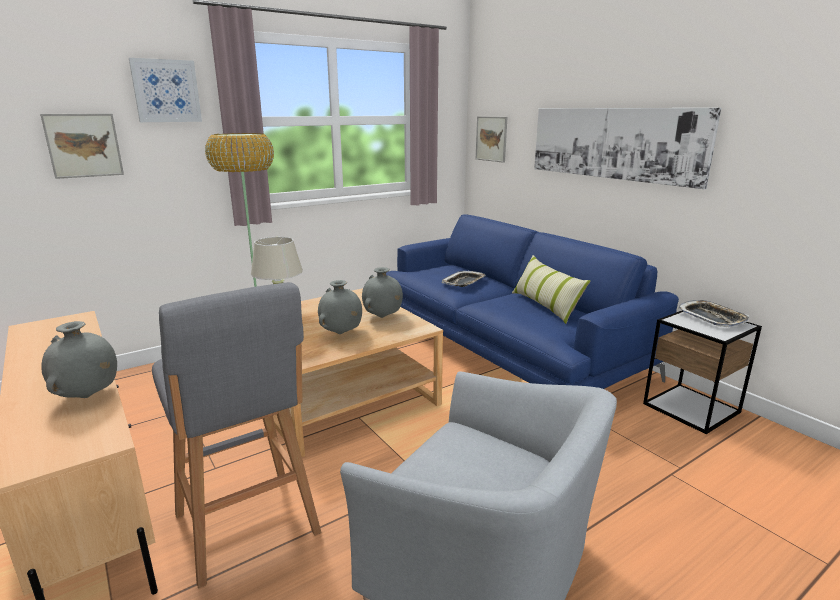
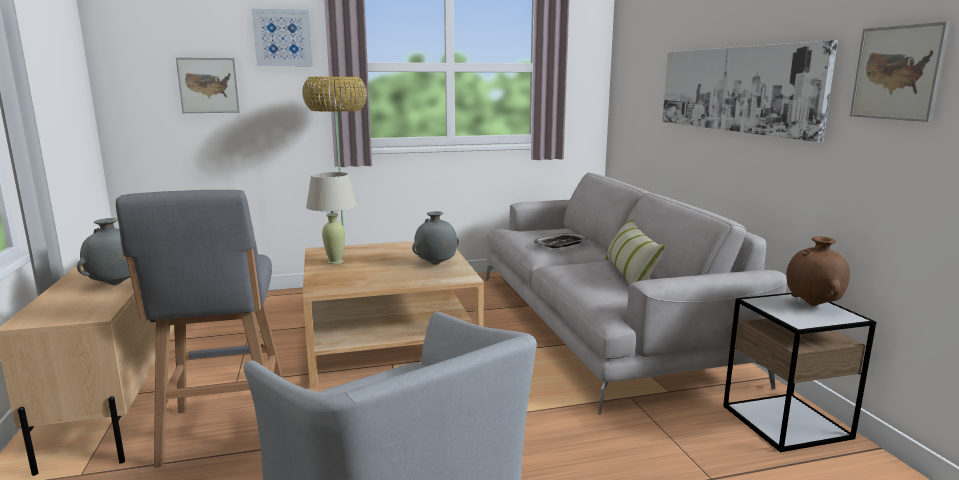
camera: 20 degrees right, 5 degrees down
grey vase [318,280,362,334] -> none
blue sofa [386,214,679,389] -> grey sofa [486,173,787,415]
picture [476,116,507,163] -> picture moved to [850,21,950,122]
tray [677,300,749,327] -> brown vase [786,236,850,306]

